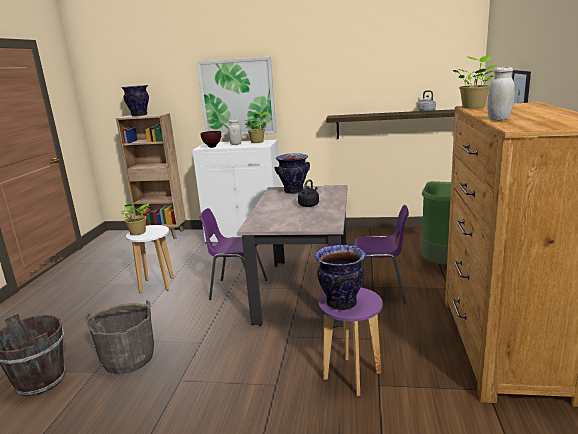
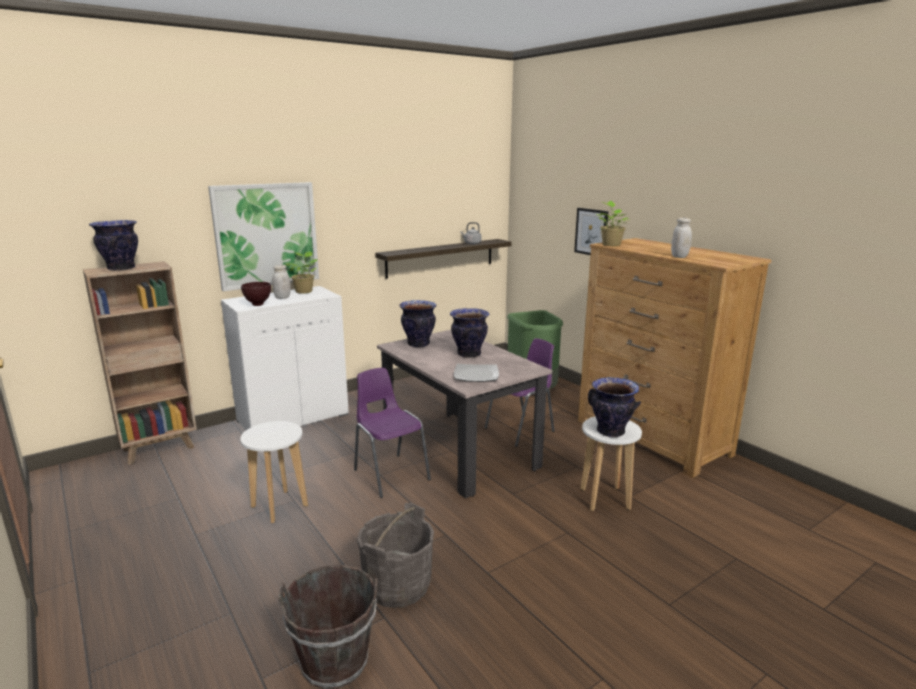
camera: 45 degrees left, 0 degrees up
potted plant [121,200,149,235] -> none
purple chair [199,208,268,300] -> purple chair turned 90 degrees clockwise [354,368,431,498]
black kettle [298,179,319,207] -> vase [450,308,489,358]
purple stool [319,287,383,396] -> white stool [581,416,642,511]
none -> plate [454,364,499,382]

